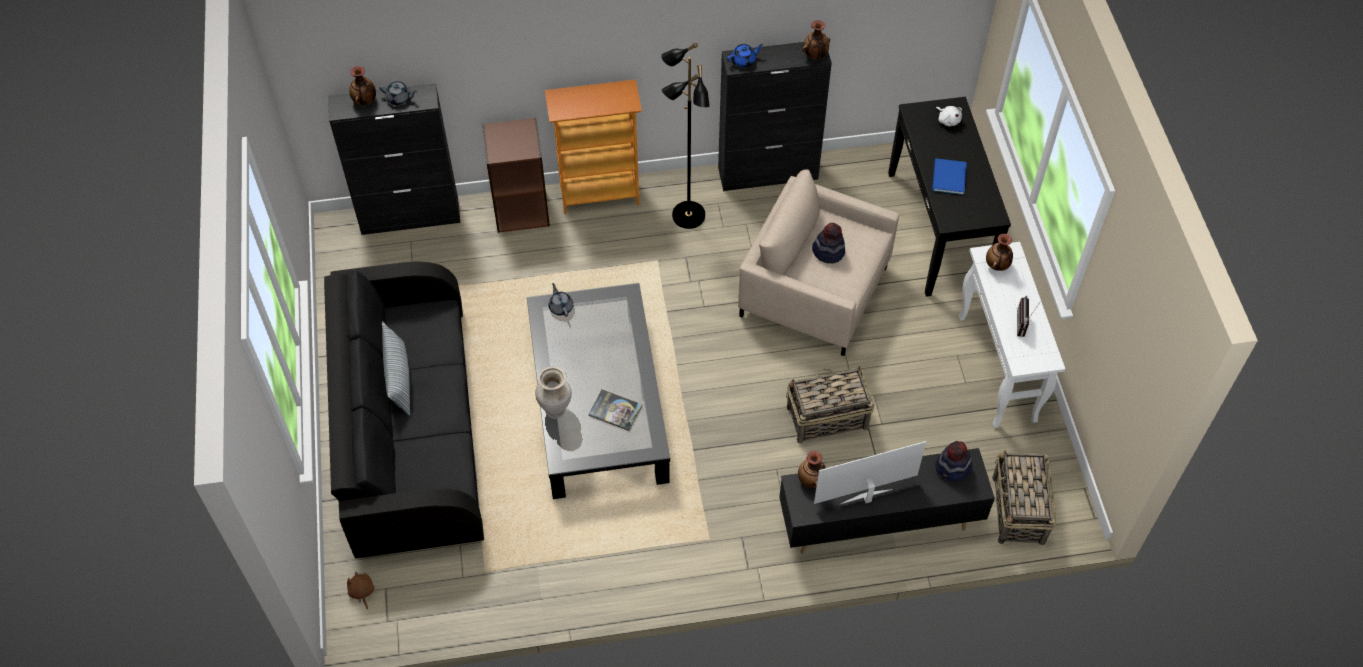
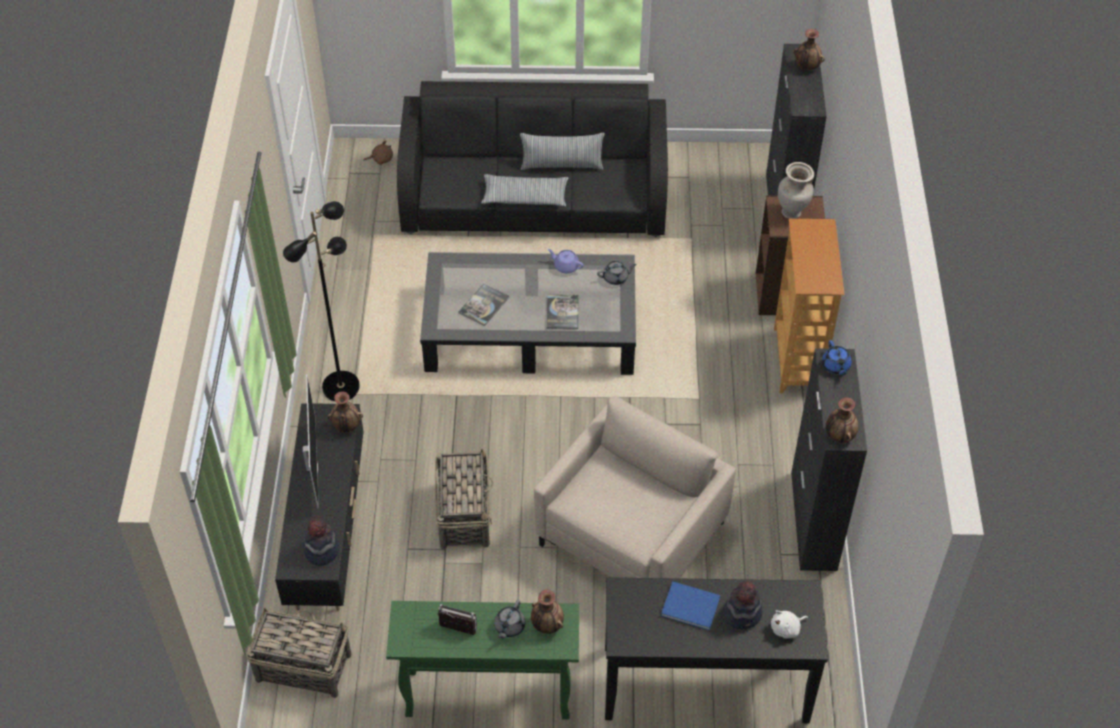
camera: 100 degrees right, 5 degrees down
grey teapot [379,81,417,105] -> grey teapot moved to [494,600,525,638]
beige vase [535,366,572,419] -> beige vase moved to [778,162,814,219]
black floor lamp [661,43,710,229] -> black floor lamp moved to [283,201,360,401]
hat [812,223,845,264] -> hat moved to [723,581,763,629]
white console table [959,242,1065,428] -> green console table [386,601,579,720]
none -> pillow [481,174,569,206]
none -> book [546,295,579,329]
none -> purple teapot [548,249,584,273]

